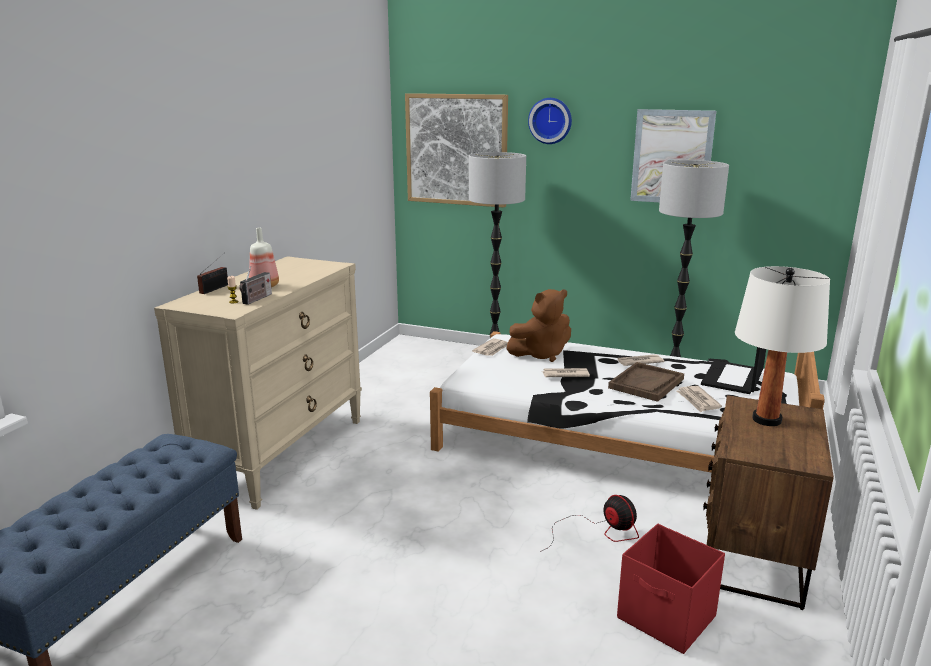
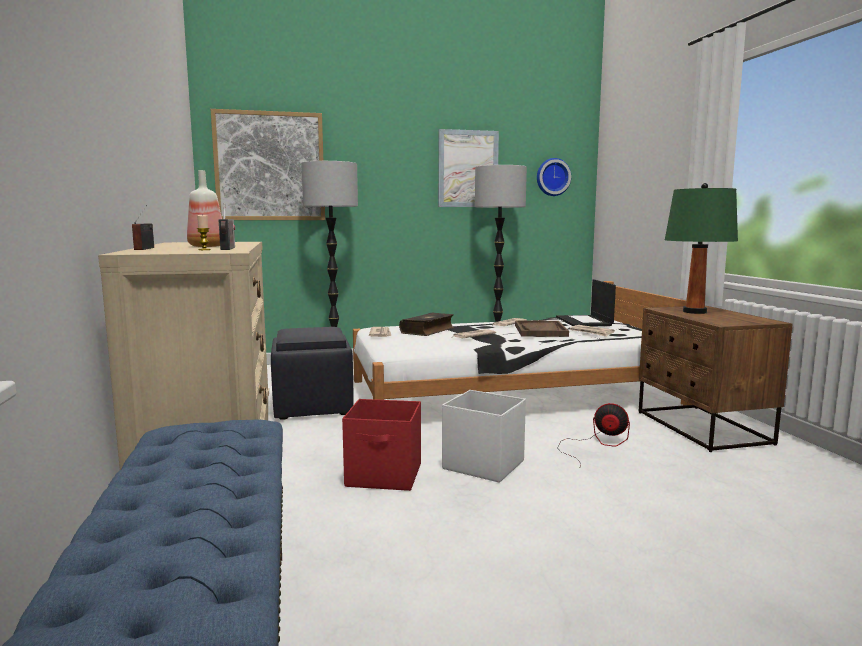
camera: 35 degrees left, 10 degrees down
brown plush toy [506,289,571,362] -> book [399,313,454,336]
wall clock [528,98,572,144] -> wall clock moved to [537,158,571,196]
red storage box [617,524,725,654] -> red storage box moved to [342,399,421,491]
white table lamp [735,266,830,426] -> green table lamp [665,183,738,314]
none -> black ottoman [271,327,354,420]
none -> white storage box [442,390,526,483]

